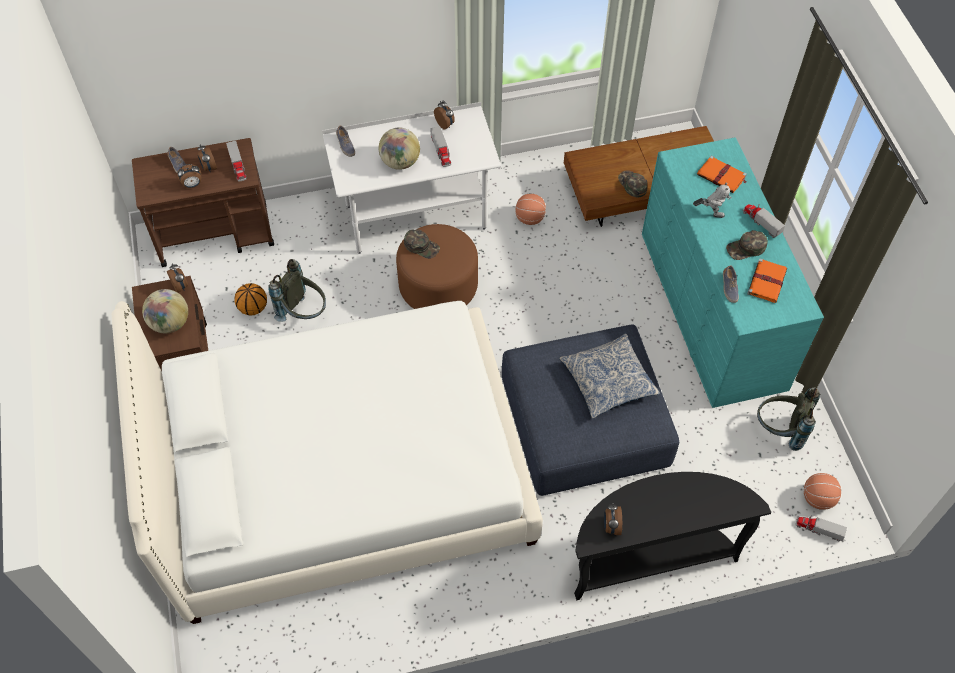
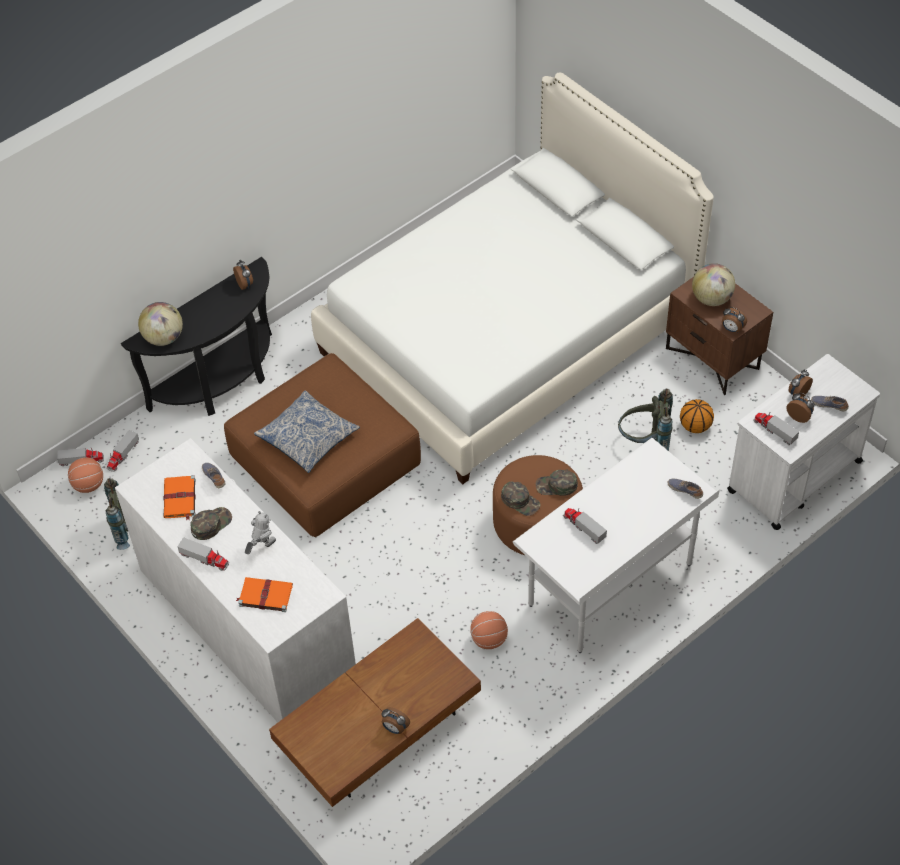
camera: 155 degrees right, 5 degrees down
brown cart [132,138,274,267] -> white cart [727,354,880,530]
globe [379,127,420,170] -> globe moved to [138,302,183,346]
alarm clock [434,101,455,130] -> alarm clock moved to [382,707,410,734]
blue ottoman [502,325,679,496] -> brown ottoman [224,353,421,537]
green cap [618,170,647,197] -> green cap moved to [501,482,541,516]
turquoise dresser [642,137,824,408] -> white dresser [115,438,356,722]
toy robot [693,182,732,218] -> toy robot turned 150 degrees clockwise [245,511,276,554]
none -> toy truck [107,430,139,472]

